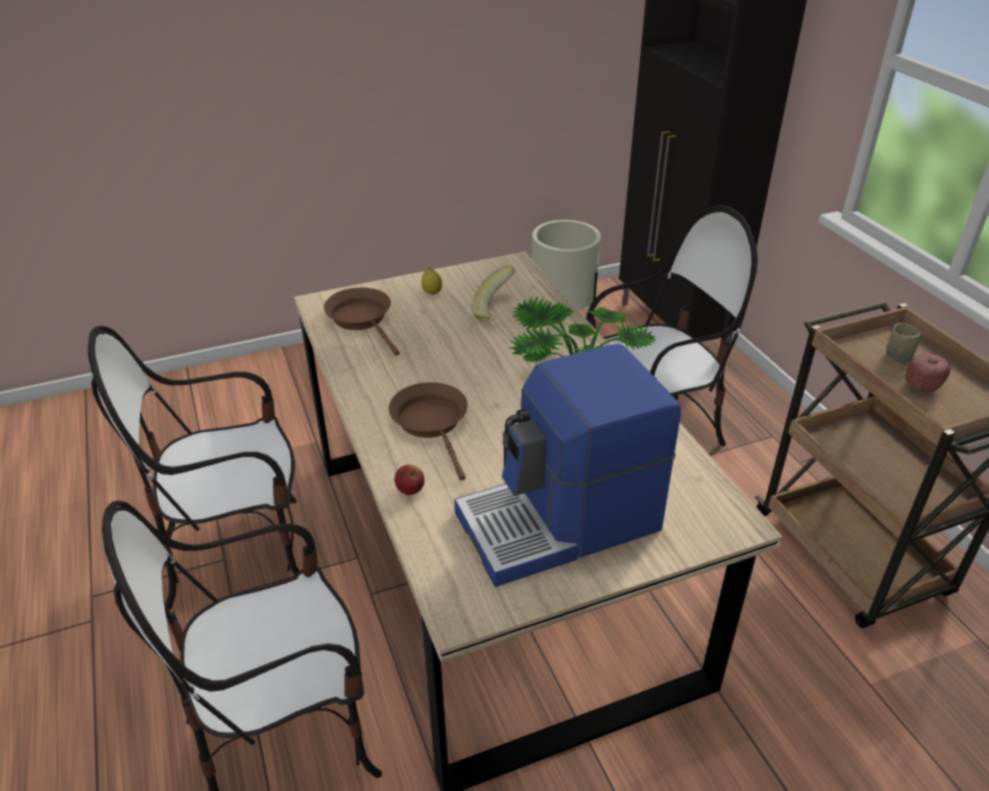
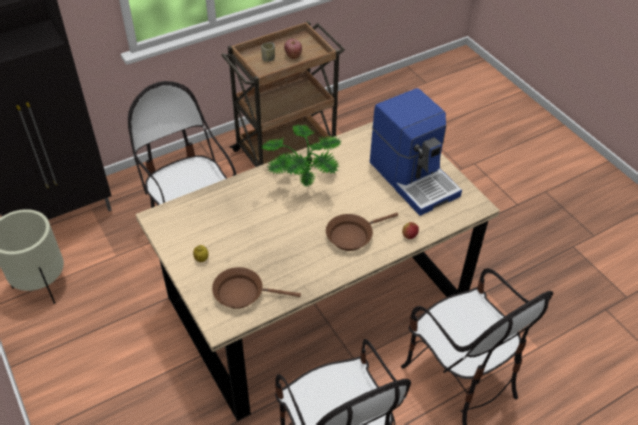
camera: 100 degrees left, 10 degrees up
brown frying pan [324,288,400,356] -> brown frying pan turned 45 degrees clockwise [212,267,301,309]
banana [472,266,515,321] -> none

